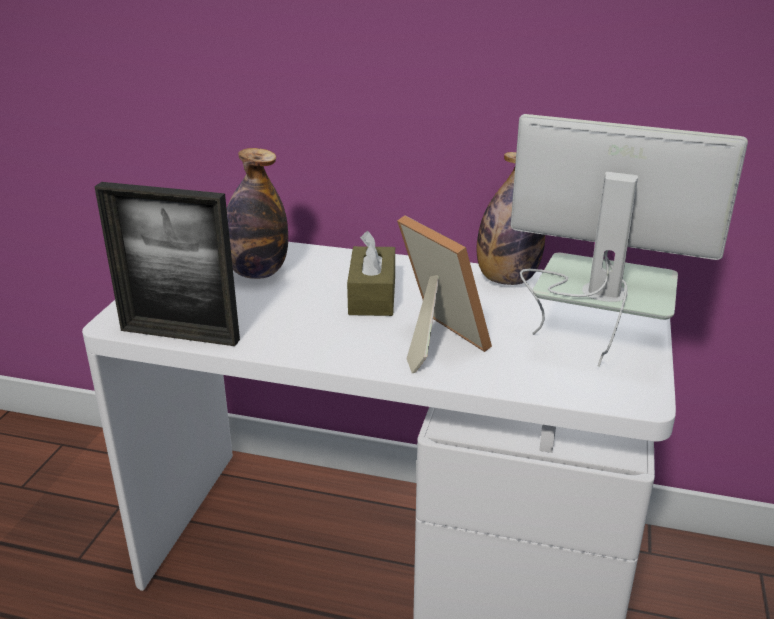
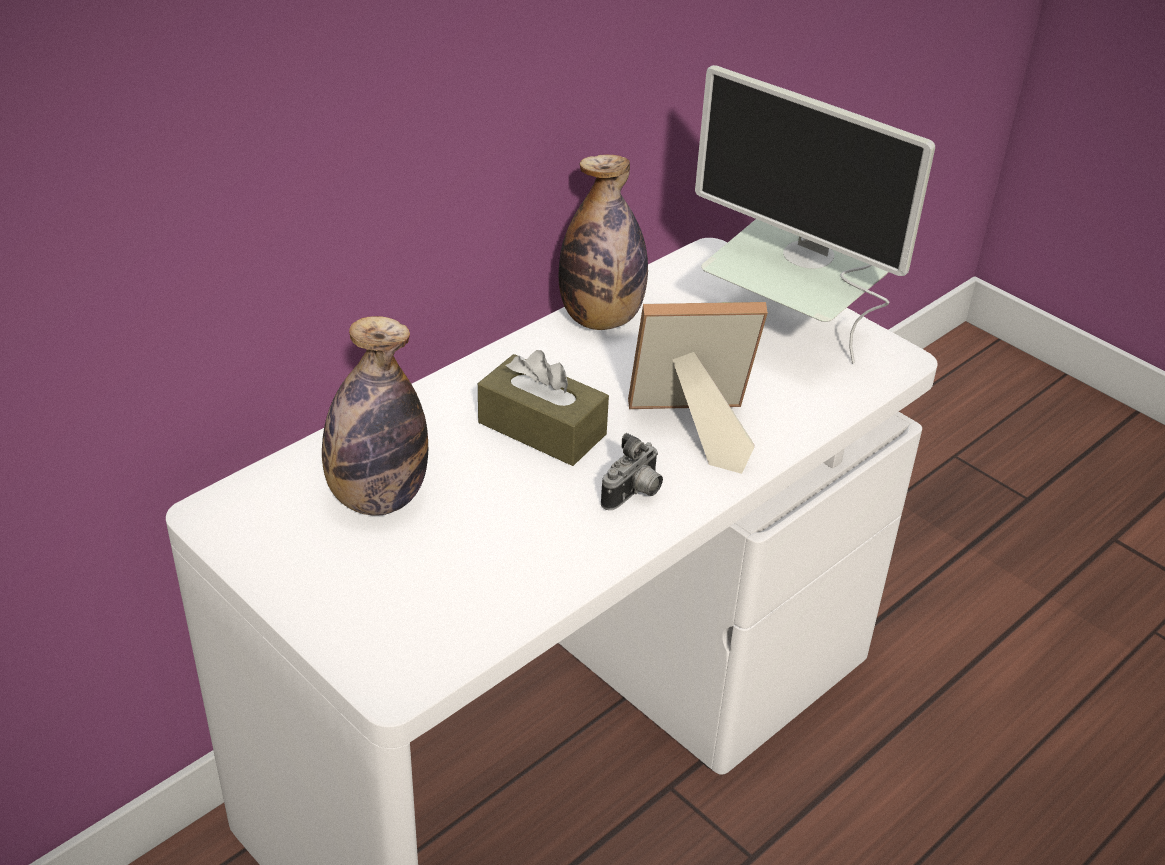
camera: 60 degrees left, 10 degrees up
picture frame [94,182,240,346] -> none
monitor [511,114,748,367] -> monitor turned 105 degrees counterclockwise [695,65,935,364]
none -> camera [601,433,663,510]

